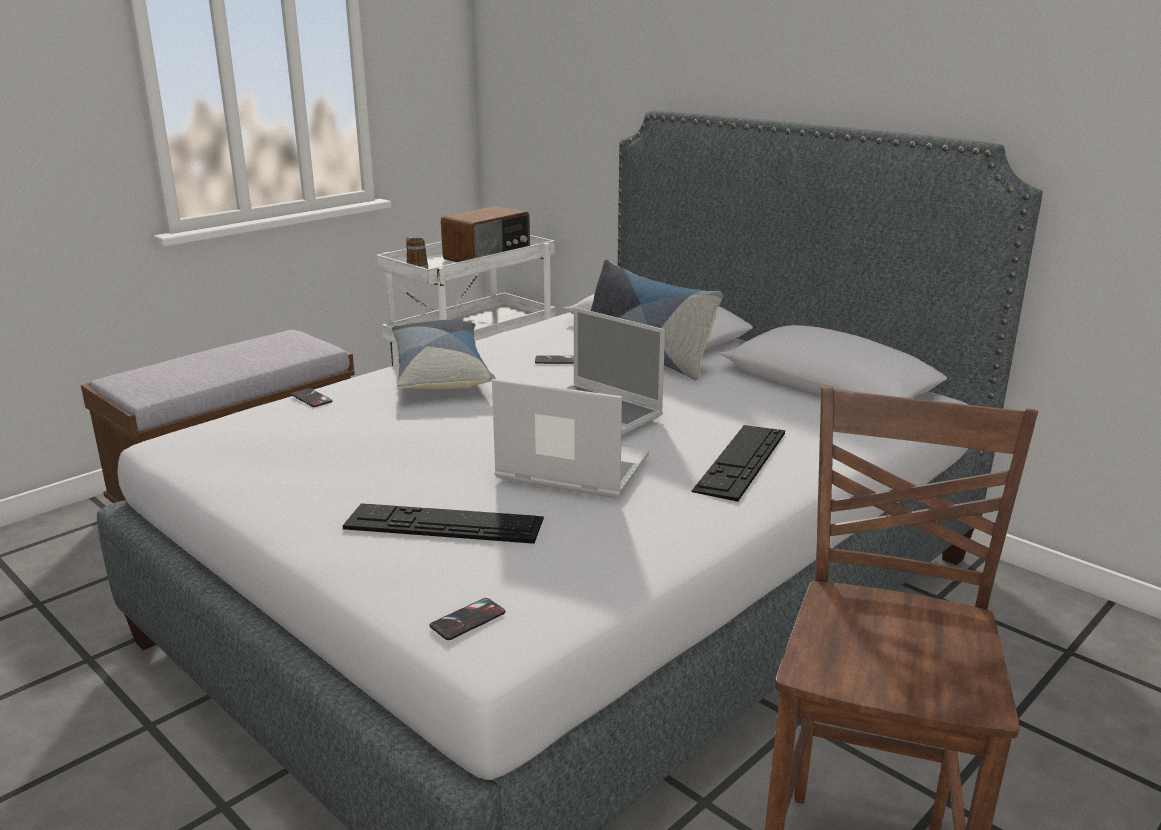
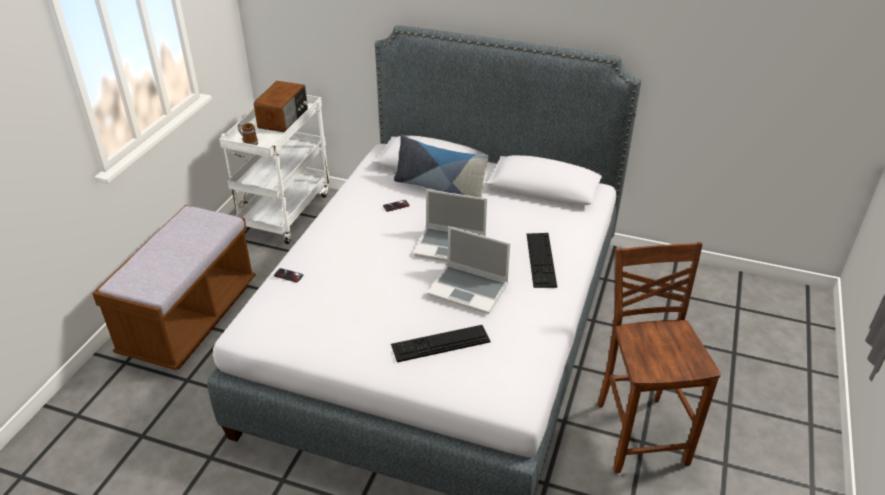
camera: 25 degrees left, 15 degrees up
pillow [392,320,496,389] -> none
phone [429,598,505,640] -> none
laptop [492,379,649,498] -> laptop turned 150 degrees counterclockwise [427,226,510,314]

